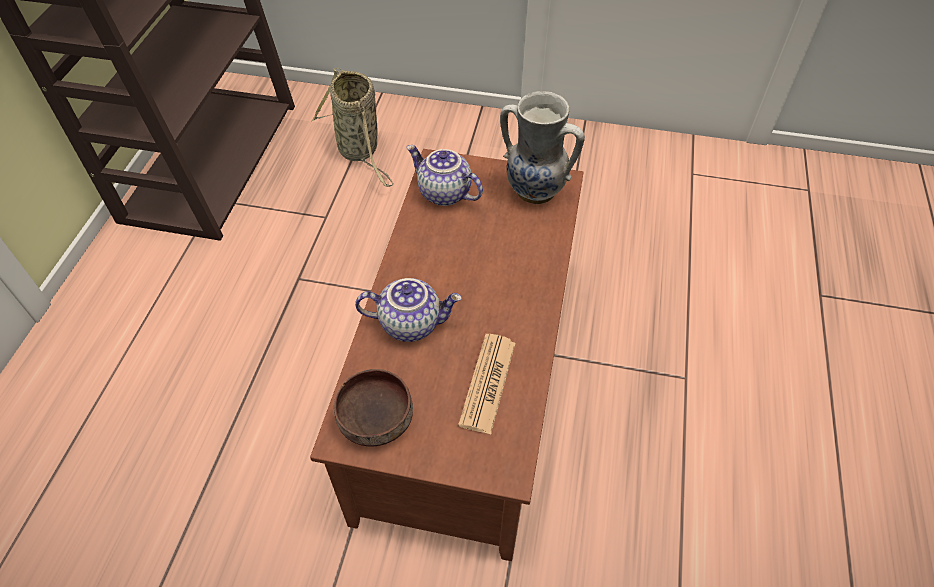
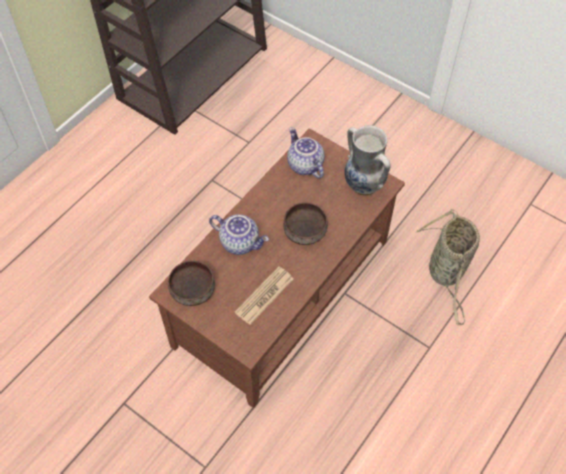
camera: 25 degrees right, 5 degrees up
basket [312,68,394,187] -> basket moved to [416,209,480,325]
none -> brown bowl [284,202,328,245]

